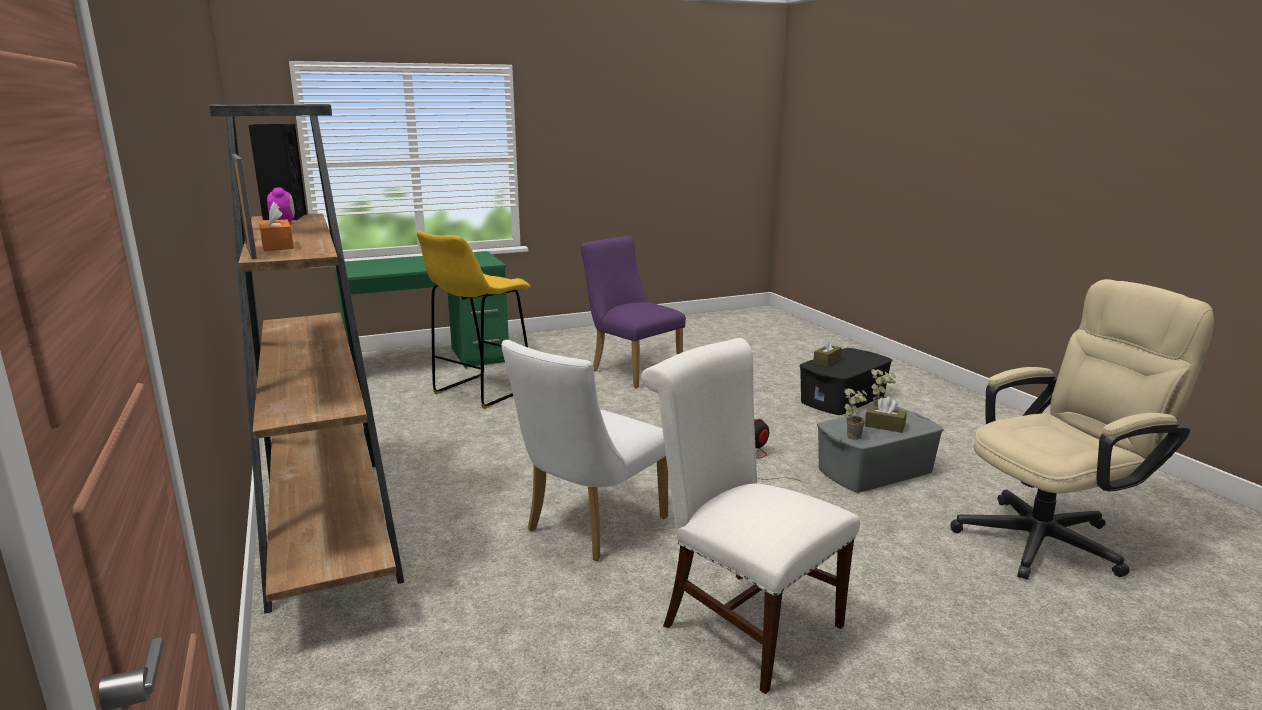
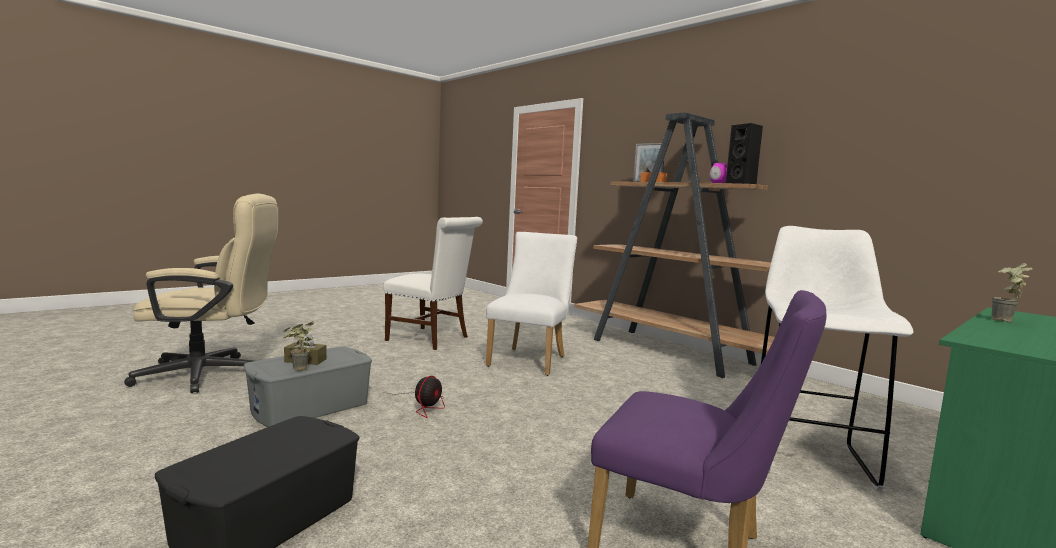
camera: 160 degrees right, 10 degrees down
yellow stool [417,231,531,409] -> white stool [761,226,913,492]
brown tissue box [813,338,842,366] -> none
potted plant [844,388,867,440] -> potted plant moved to [992,263,1032,322]
beige office chair [950,279,1214,580] -> beige office chair turned 150 degrees counterclockwise [124,194,278,393]

